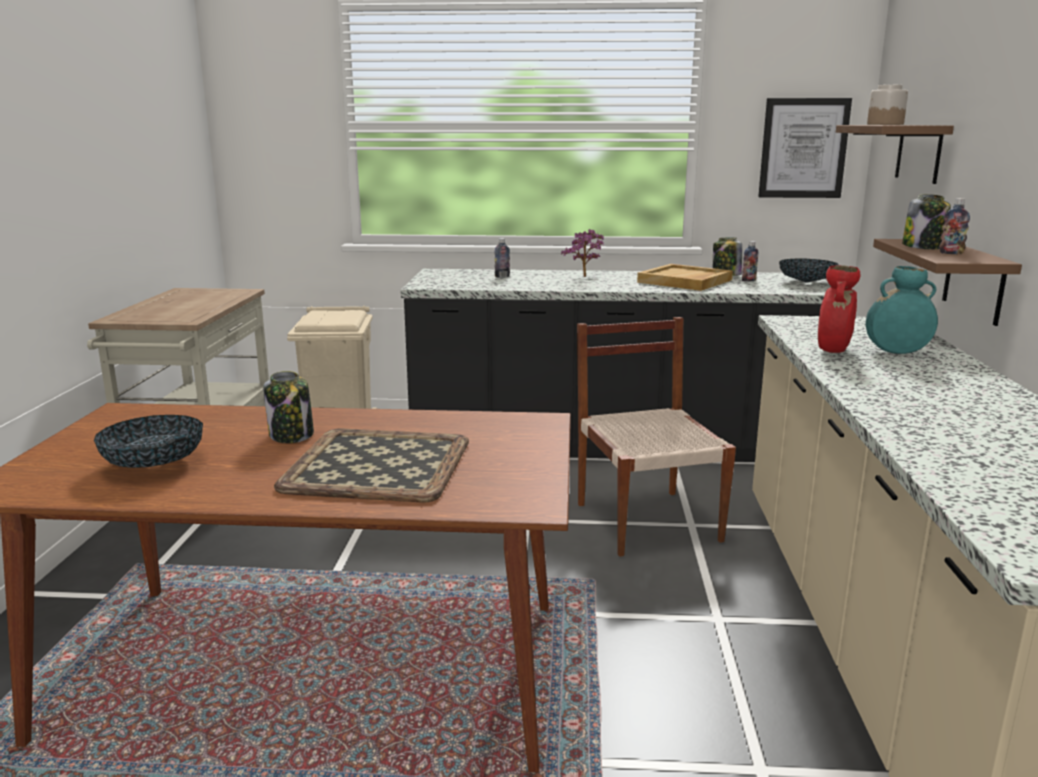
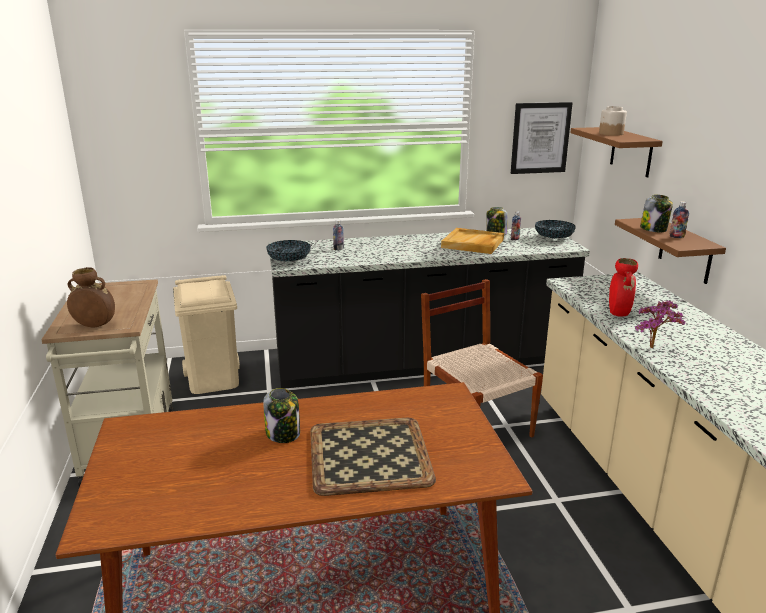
camera: 15 degrees left, 5 degrees up
bowl [94,415,203,468] -> bowl moved to [266,240,311,261]
potted plant [561,229,604,277] -> potted plant moved to [635,300,685,348]
turquoise vase [866,266,938,354] -> none
none -> brown vase [67,267,115,327]

